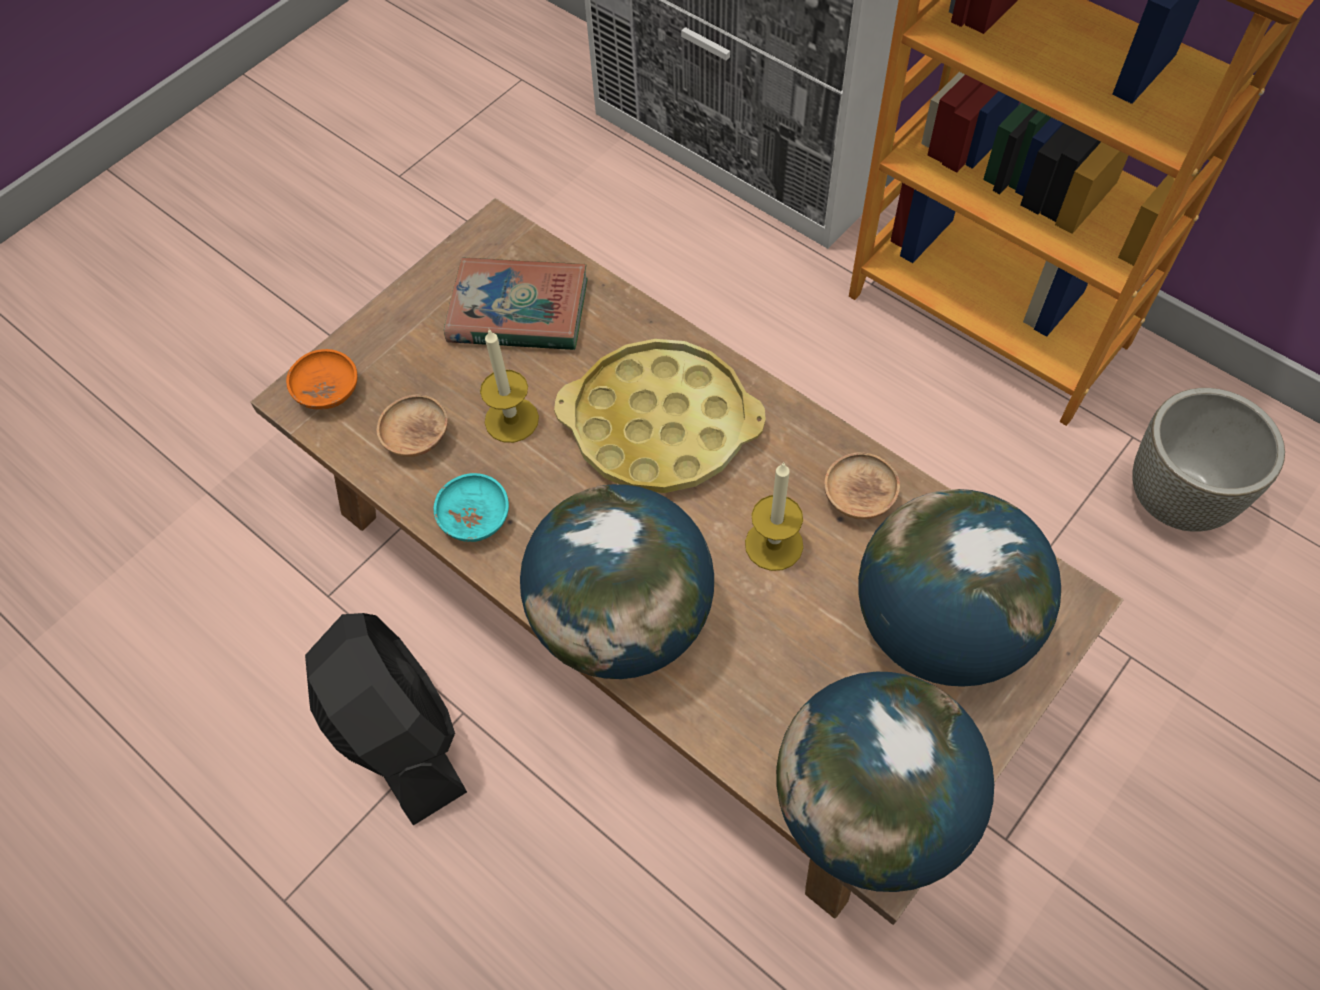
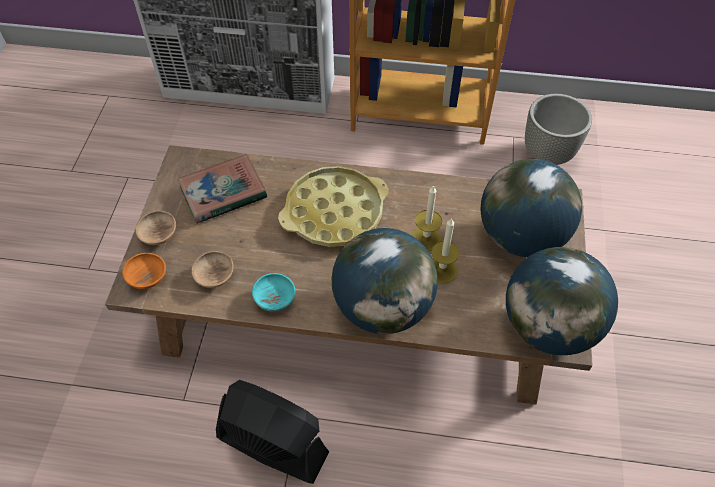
camera: 35 degrees left, 5 degrees down
candle [480,328,539,443] -> candle moved to [431,218,460,283]
brown bowl [824,452,900,519] -> brown bowl moved to [135,211,176,245]

